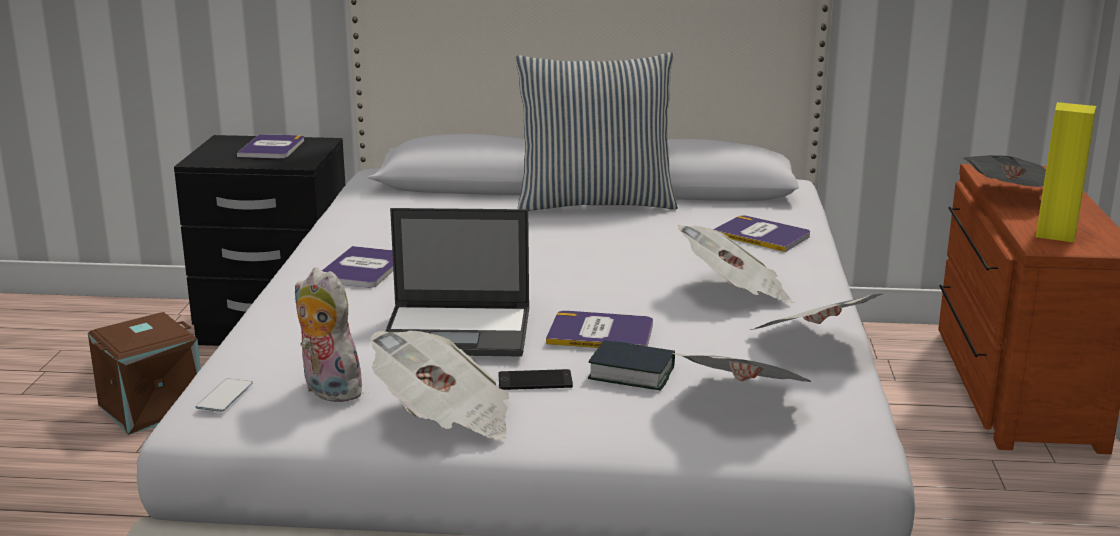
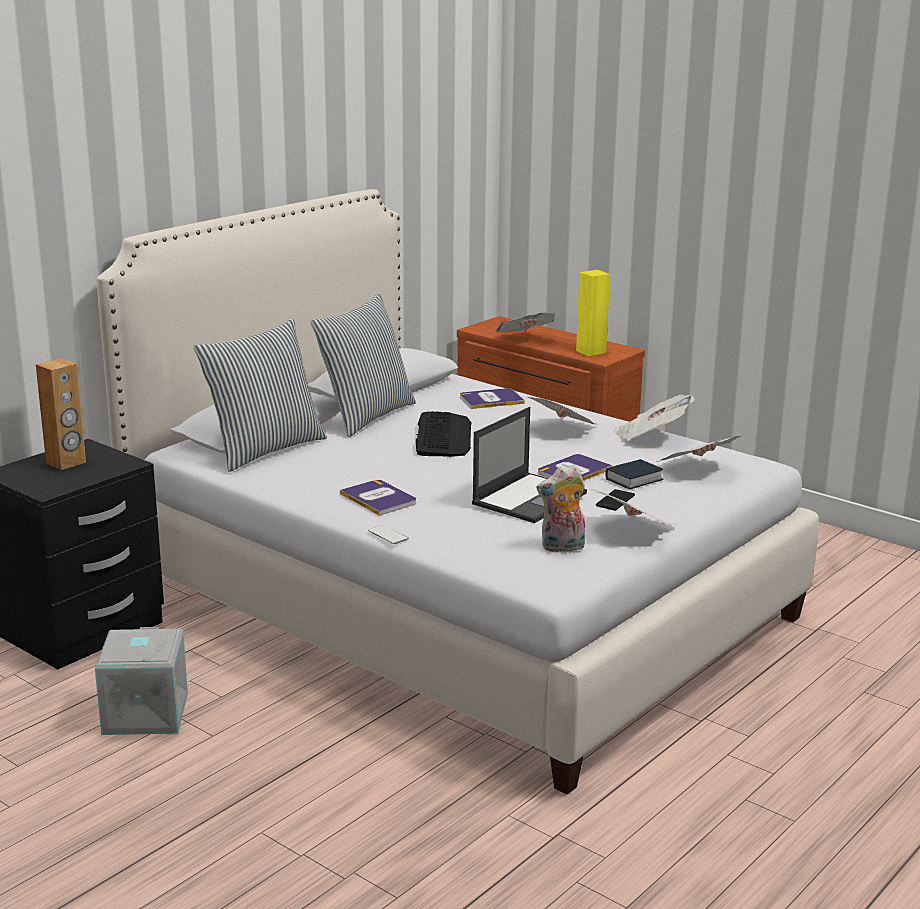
camera: 55 degrees left, 0 degrees up
brown storage box [88,312,201,435] -> grey storage box [95,627,188,735]
phone [195,378,253,412] -> phone moved to [368,525,409,544]
book [237,134,304,158] -> brown speaker [36,358,86,470]
none -> pillow [193,319,327,472]
none -> keyboard [416,411,472,457]

